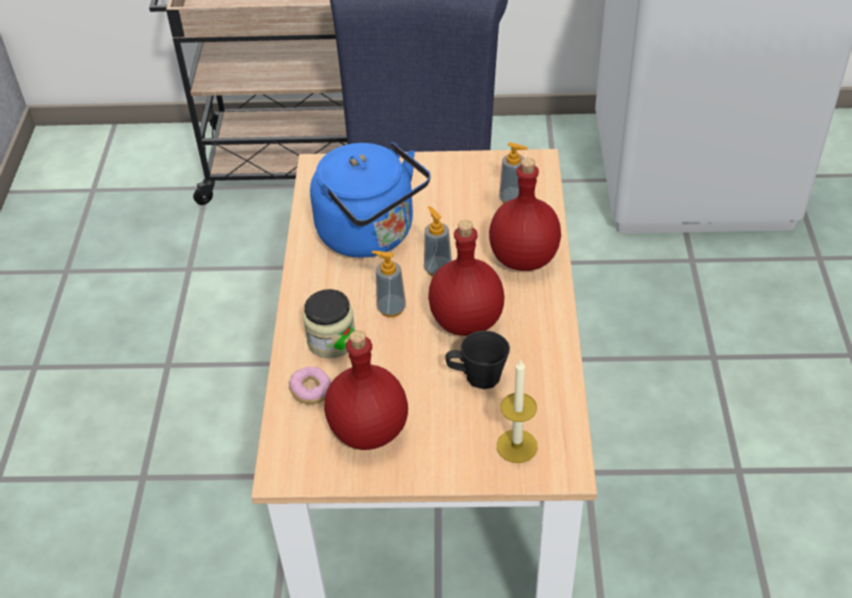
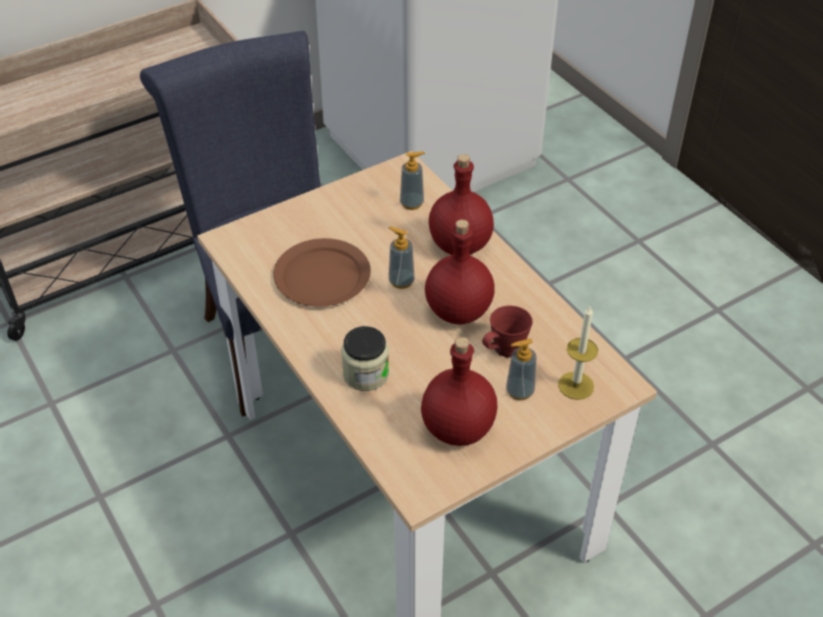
camera: 35 degrees left, 0 degrees up
donut [289,366,331,404] -> none
blue kettle [310,142,430,258] -> brown plate [273,238,371,307]
soap dispenser [372,251,406,317] -> soap dispenser moved to [506,339,536,400]
black mug [445,331,510,389] -> red mug [482,306,533,358]

